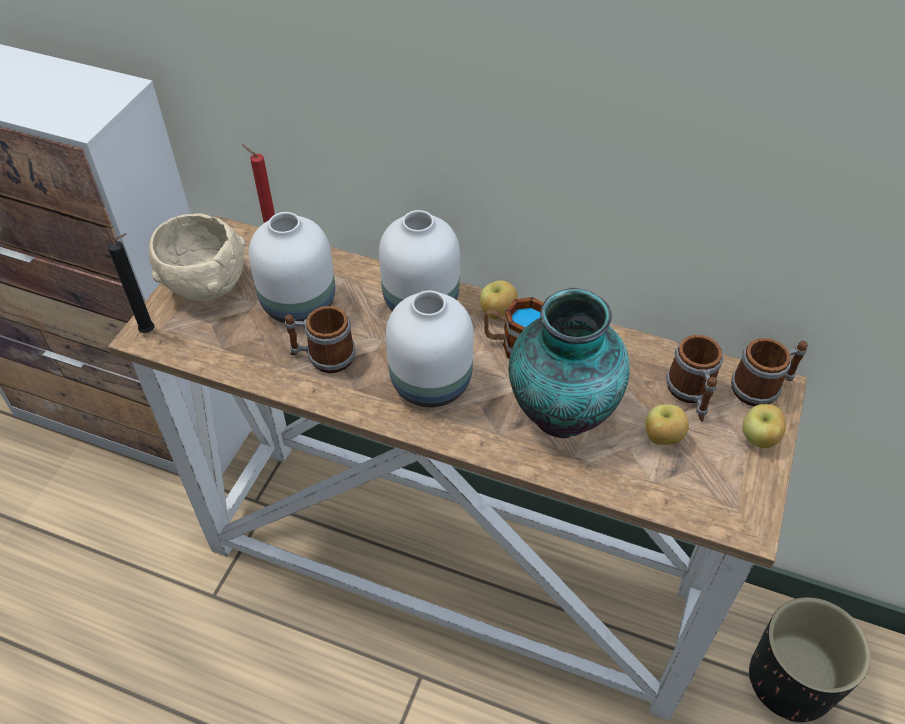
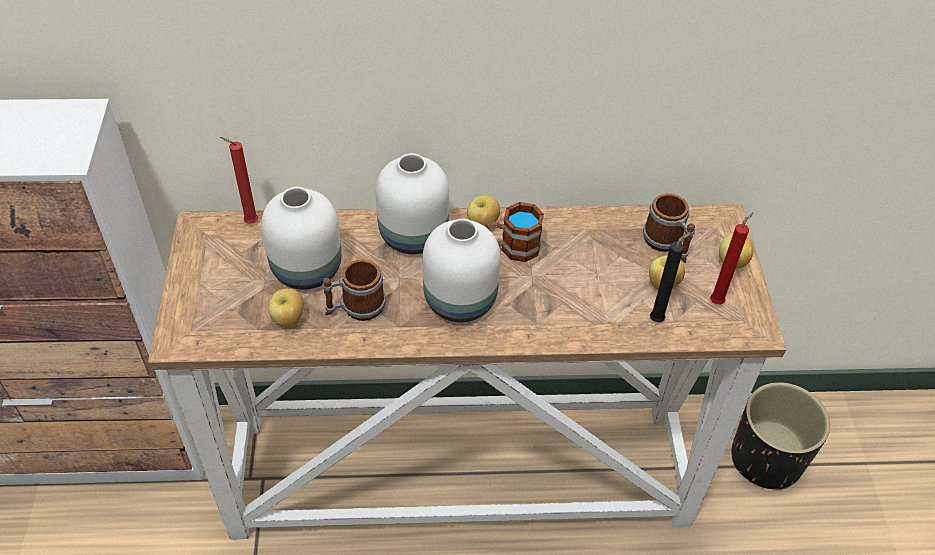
camera: 25 degrees left, 0 degrees up
black candle [108,233,154,333] -> black candle moved to [650,232,692,322]
beige bowl [149,213,246,301] -> none
vase [509,288,630,438] -> none
mug [731,338,808,406] -> none
none -> apple [268,288,304,327]
none -> red candle [710,212,754,305]

